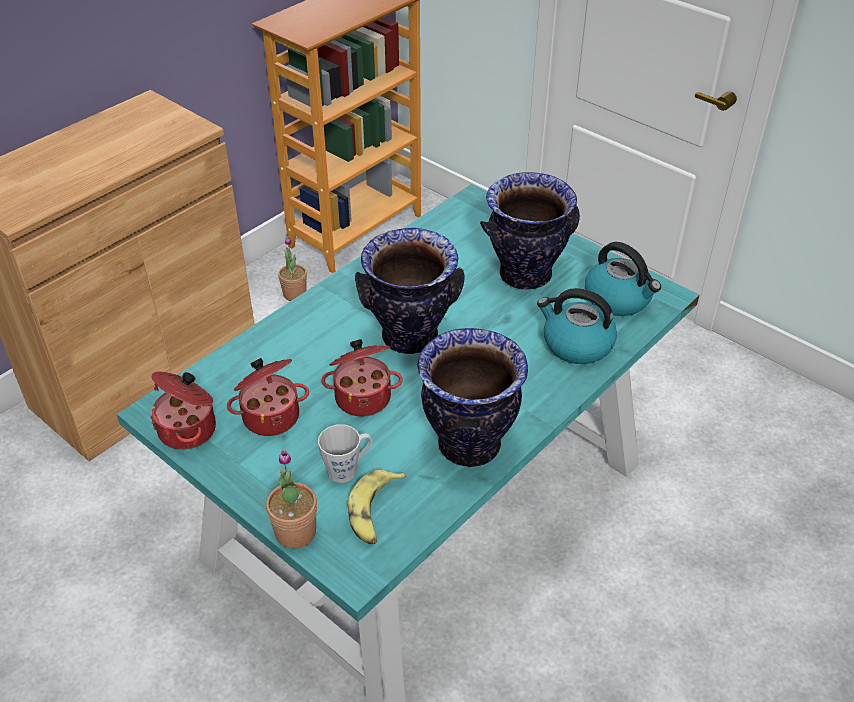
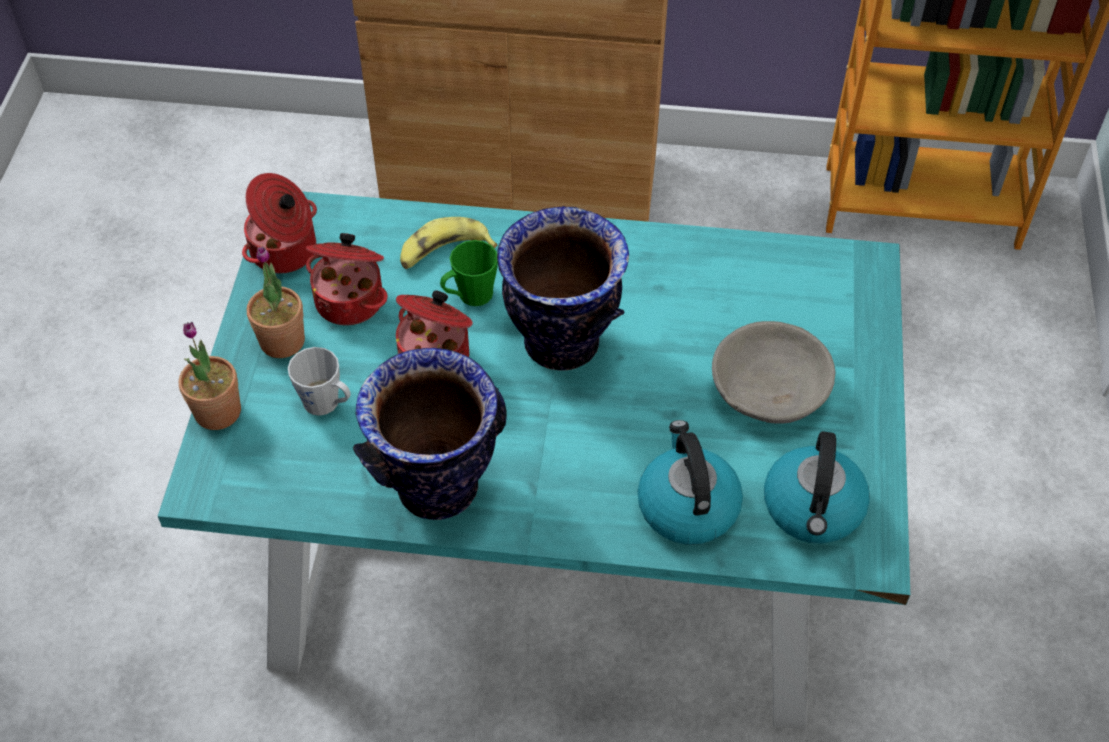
camera: 55 degrees right, 10 degrees up
potted plant [278,236,307,301] -> potted plant moved to [247,247,305,358]
banana [348,470,406,545] -> banana moved to [400,217,497,269]
vase [480,172,580,290] -> grey bowl [712,321,835,424]
none -> green mug [440,240,498,306]

